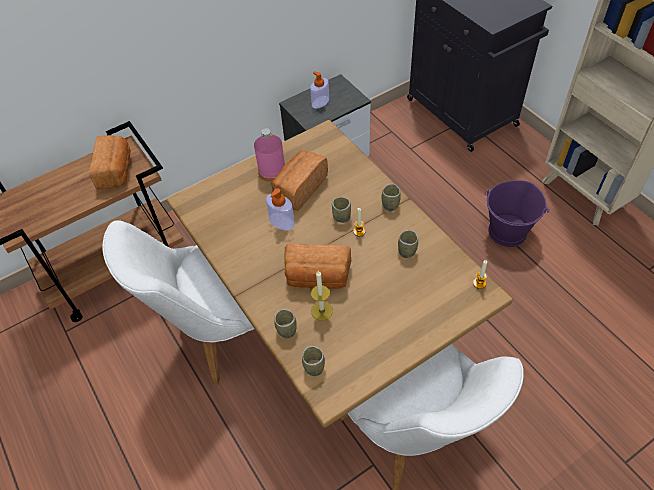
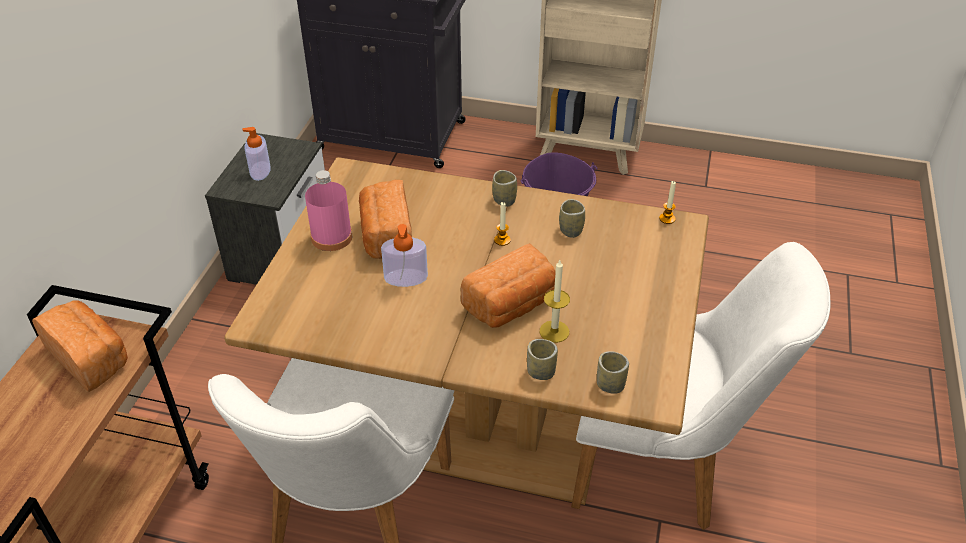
camera: 45 degrees left, 10 degrees down
cup [332,197,351,223] -> none

